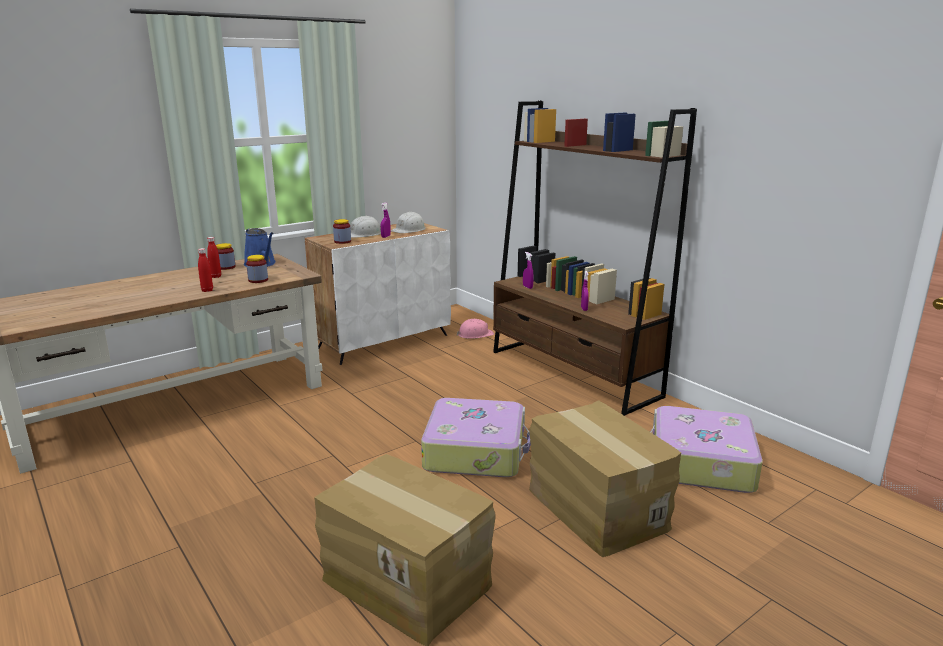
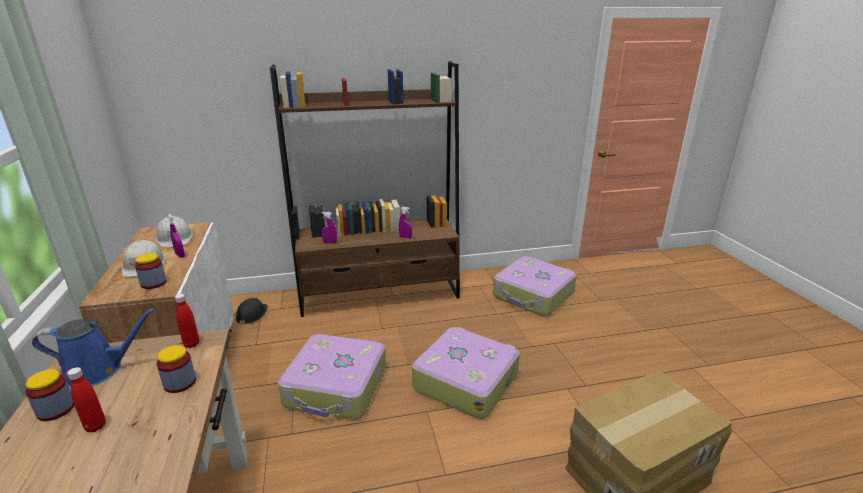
camera: 65 degrees left, 5 degrees up
red bottle [198,248,213,292] -> red bottle moved to [174,294,199,348]
pink hard hat [457,319,494,339] -> black hard hat [236,298,268,325]
cardboard box [529,400,681,557] -> none
none -> suitcase [278,334,386,419]

